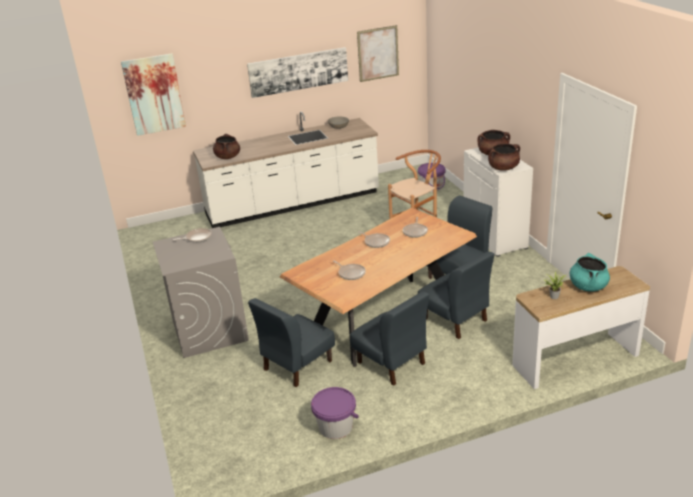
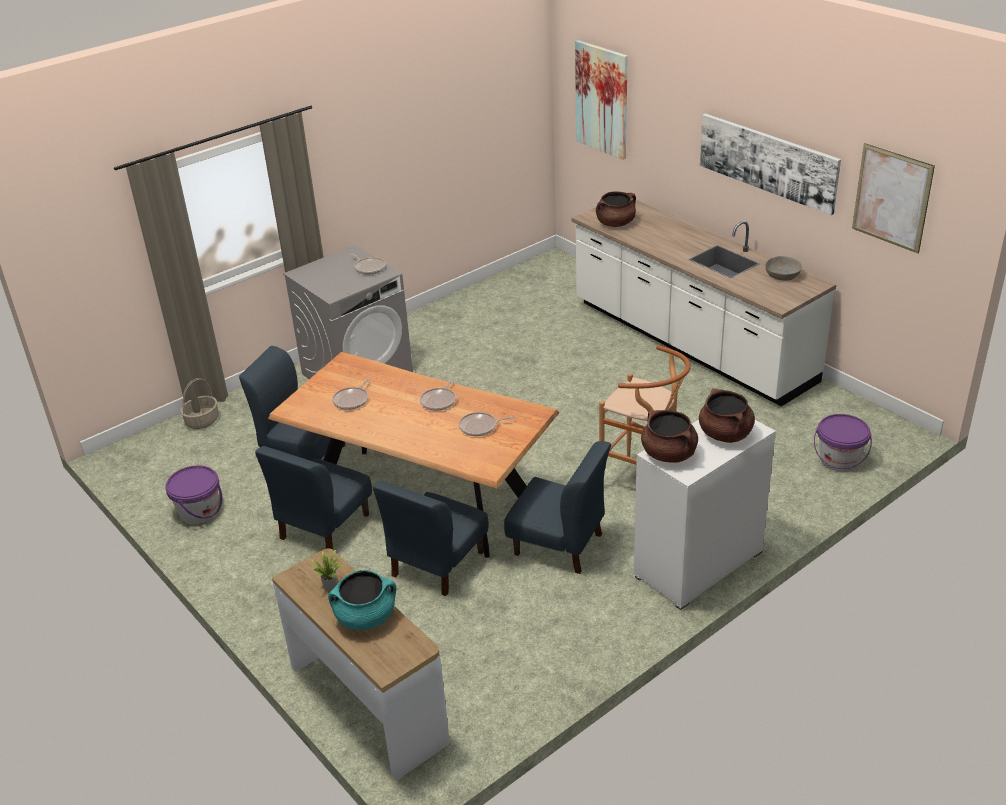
camera: 70 degrees right, 5 degrees up
none -> basket [180,378,219,429]

